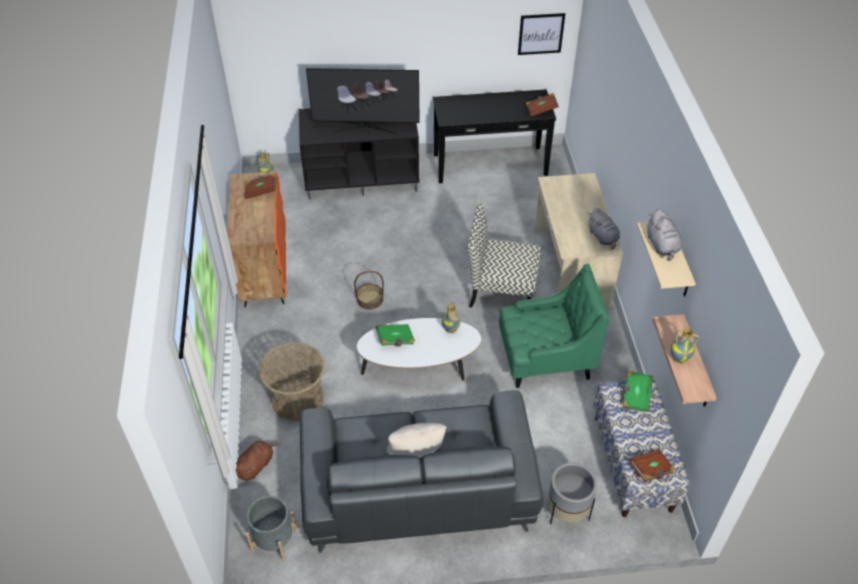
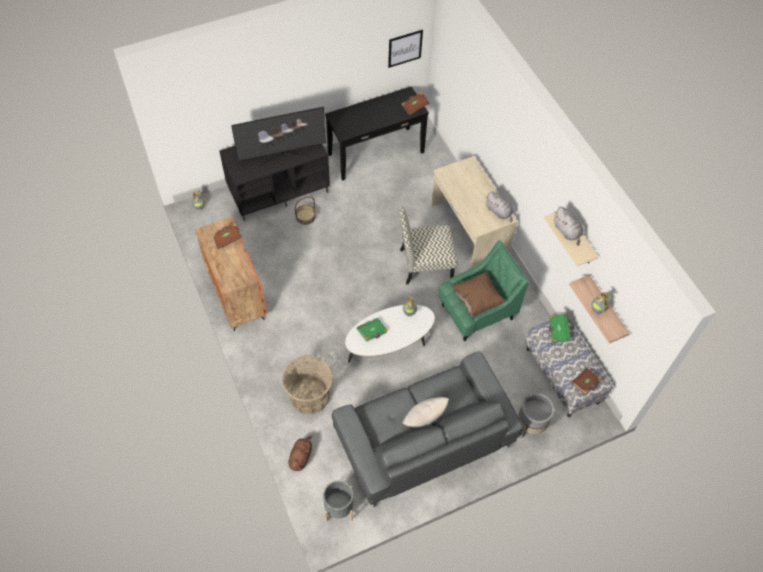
camera: 20 degrees left, 10 degrees up
basket [354,271,384,310] -> basket moved to [295,196,316,225]
none -> brown pillow [452,272,505,317]

